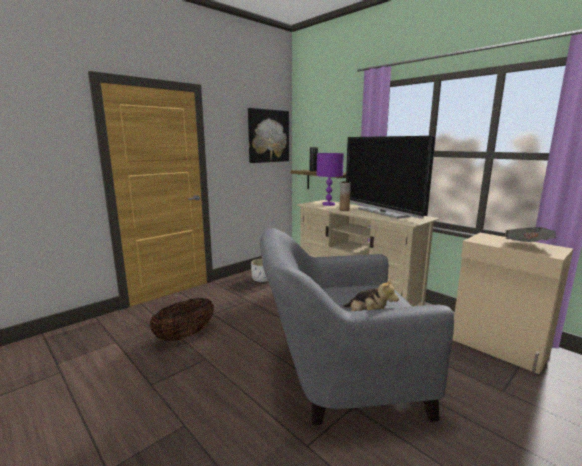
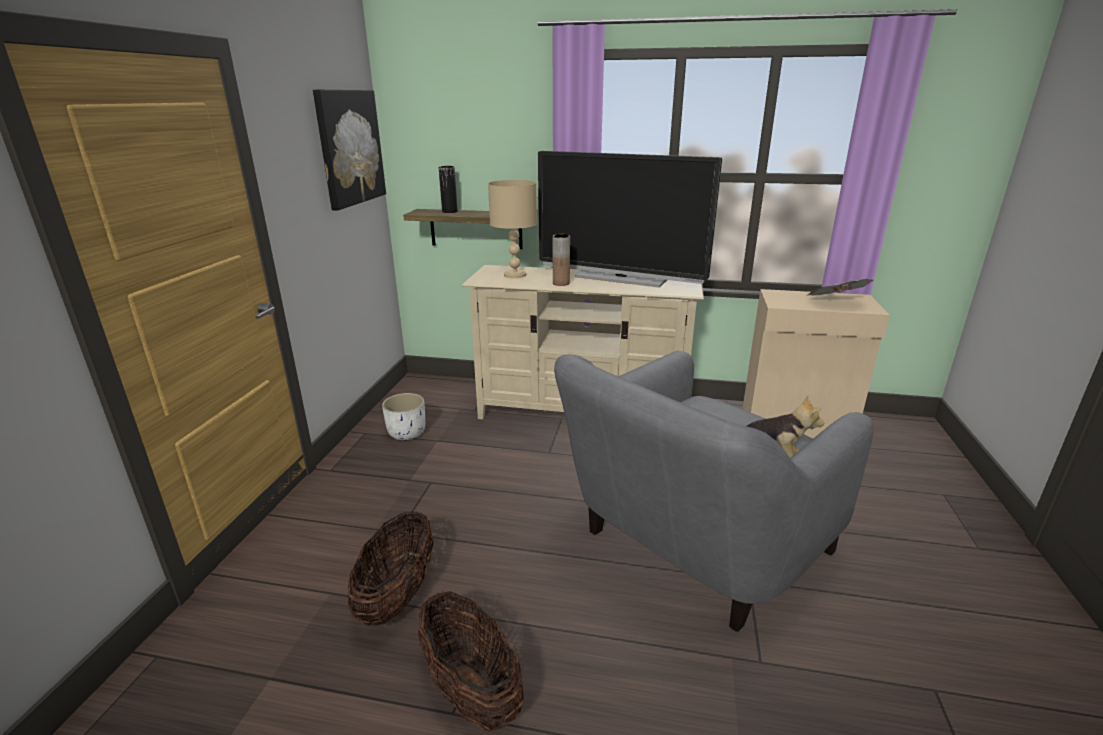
camera: 35 degrees left, 10 degrees up
purple table lamp [316,153,344,206] -> beige table lamp [488,180,537,278]
none -> basket [418,591,524,732]

